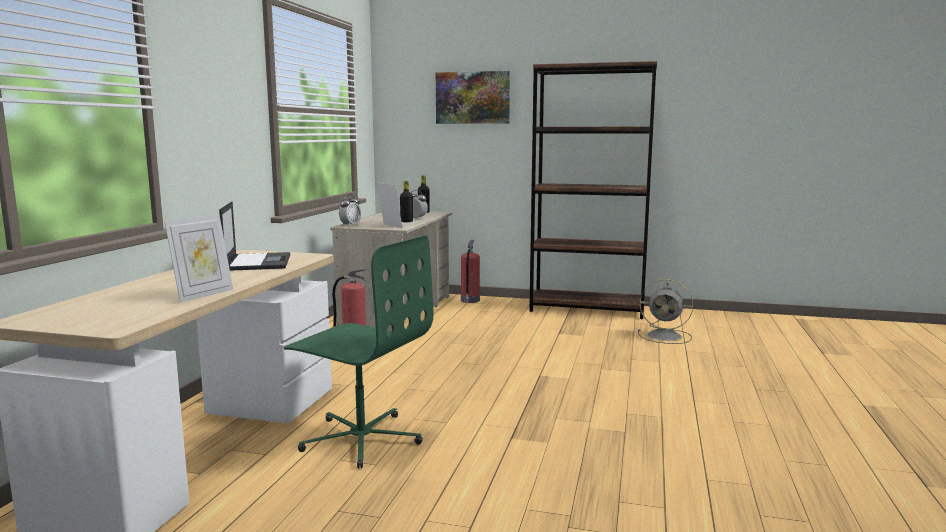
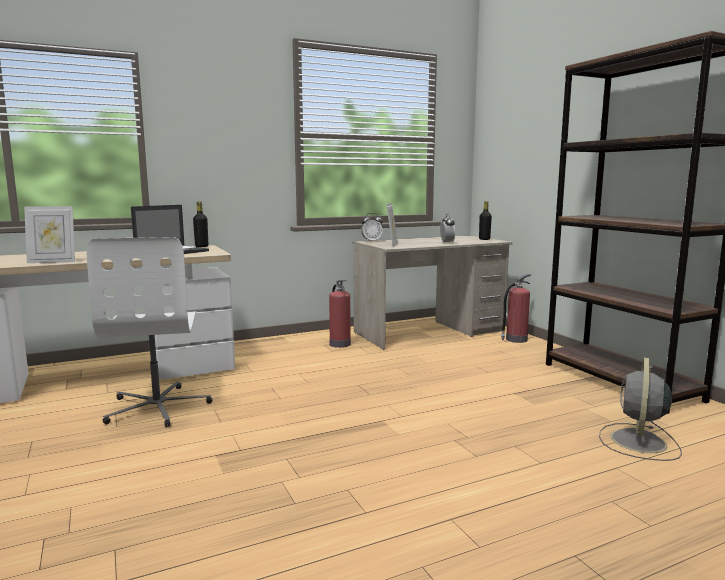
camera: 50 degrees right, 0 degrees up
green office chair [283,235,433,468] -> white office chair [87,237,212,427]
black bottle [400,181,413,222] -> black bottle moved to [193,201,208,247]
picture [436,71,510,124] -> none
grey fan [638,279,693,344] -> grey fan turned 45 degrees clockwise [599,358,682,461]

